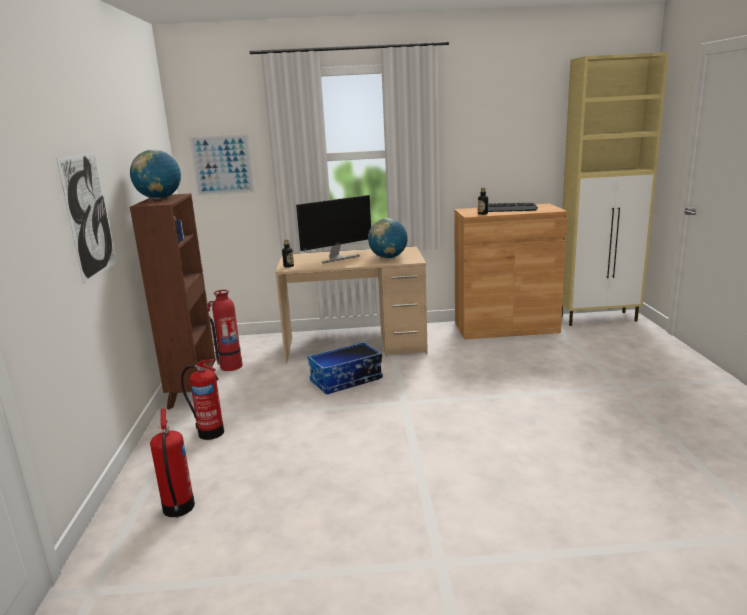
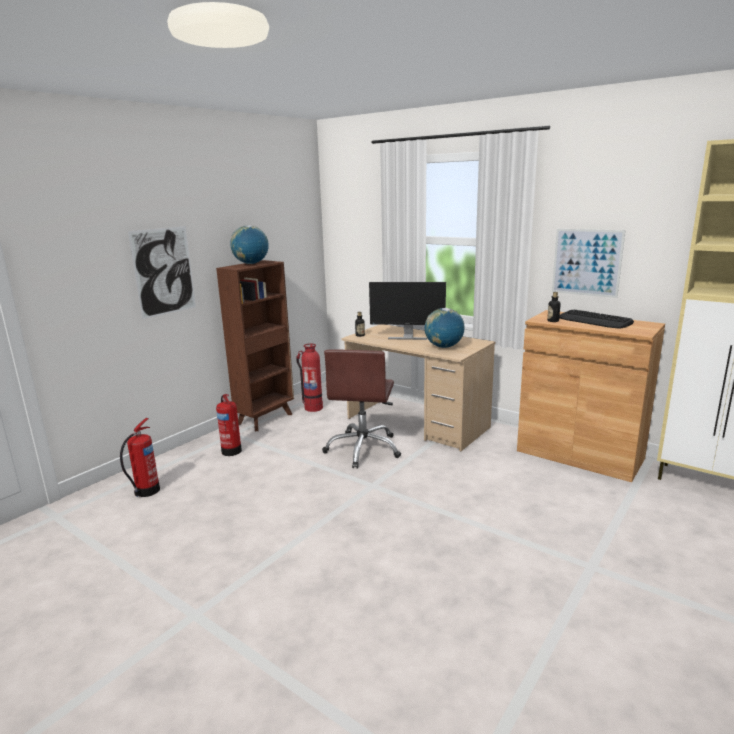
camera: 40 degrees right, 0 degrees up
picture [189,134,255,196] -> picture moved to [552,229,625,298]
storage box [307,342,383,394] -> brown office chair [322,350,401,469]

